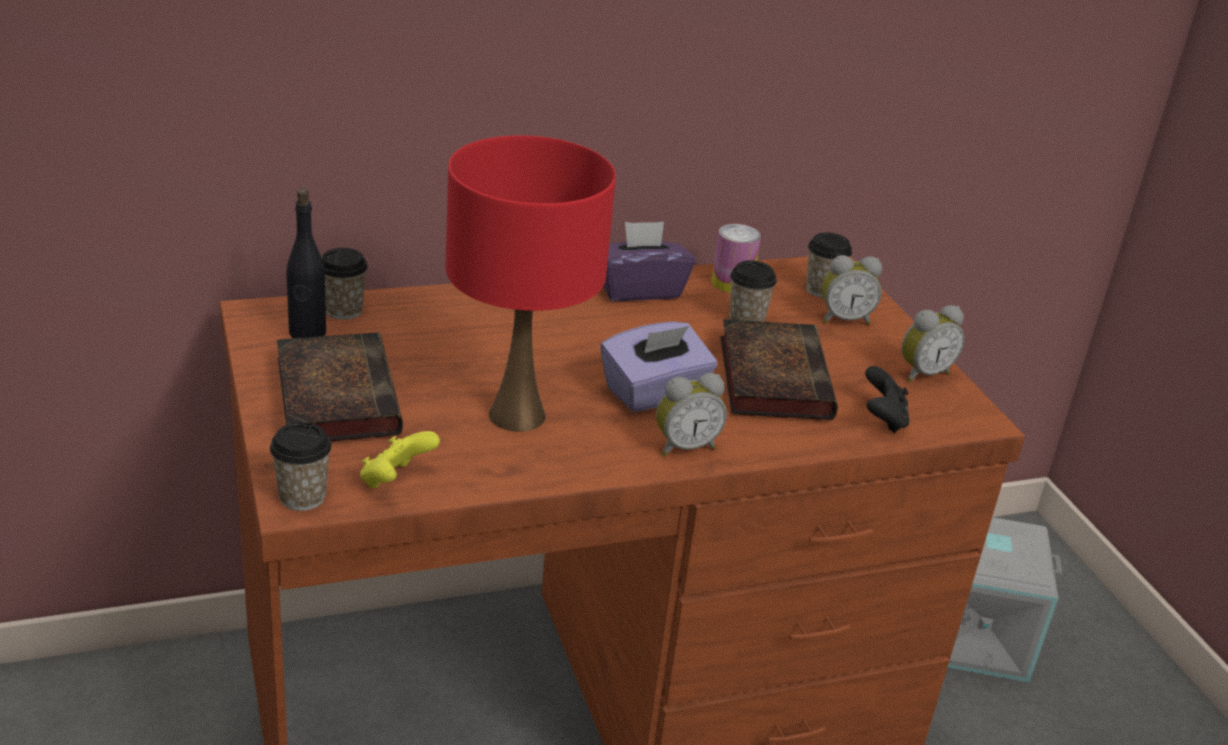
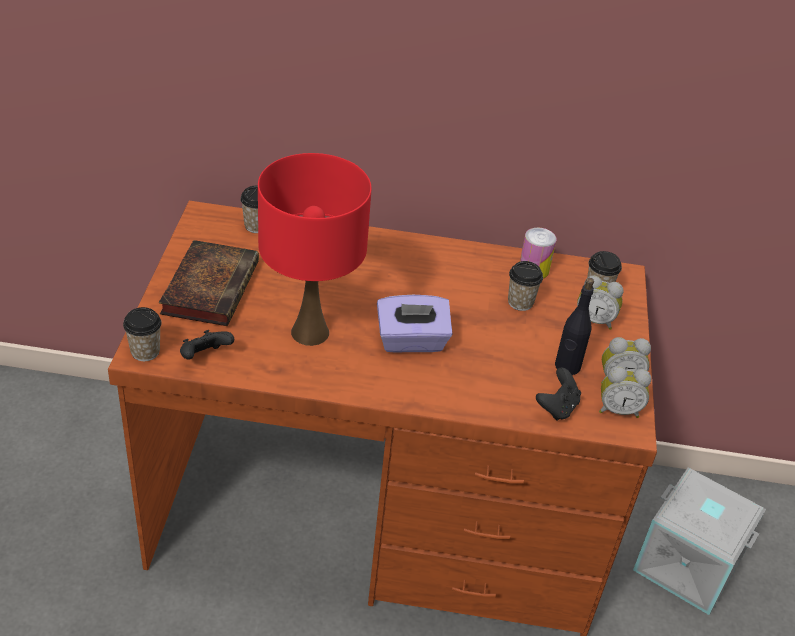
camera: 25 degrees right, 10 degrees up
black bottle [286,188,326,338] -> black bottle moved to [555,278,594,375]
yellow game controller [360,431,440,488] -> black game controller [180,330,234,360]
purple tissue box [604,222,695,301] -> none
alarm clock [656,373,727,456] -> alarm clock moved to [599,366,651,418]
book [720,319,838,420] -> none

